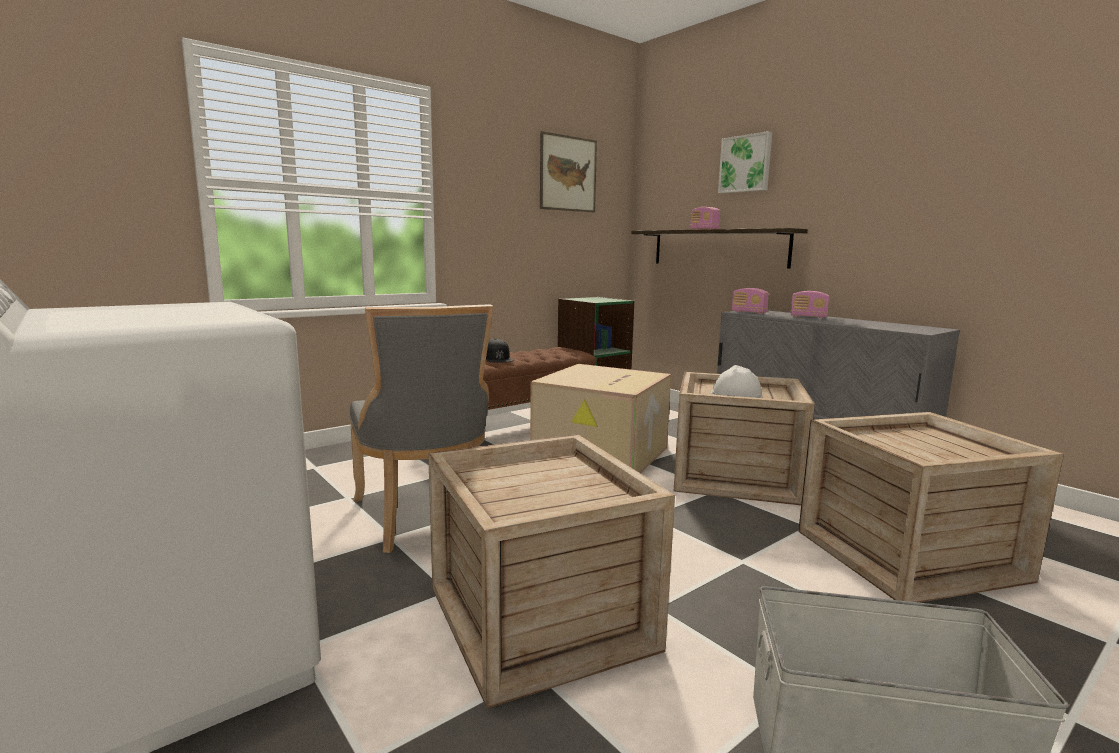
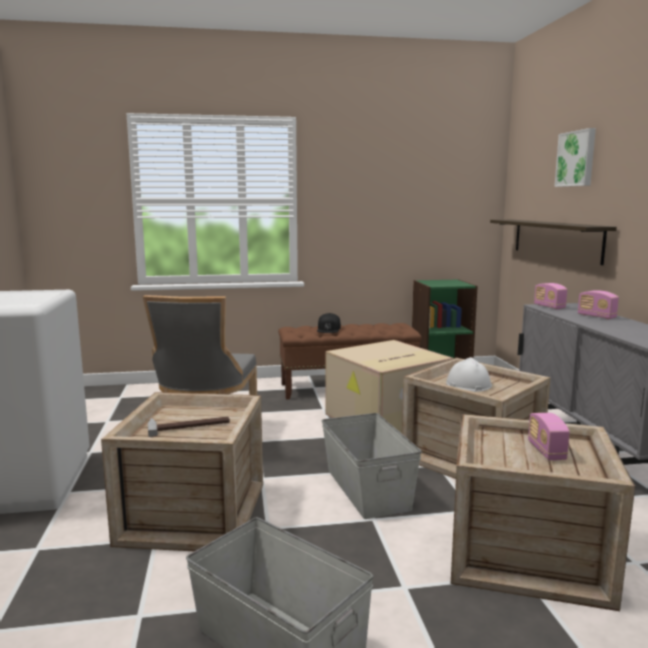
camera: 30 degrees right, 0 degrees up
picture [540,131,597,212] -> none
radio [690,207,720,230] -> radio moved to [528,413,570,460]
none -> hammer [148,417,230,437]
none -> grey storage box [322,413,422,519]

